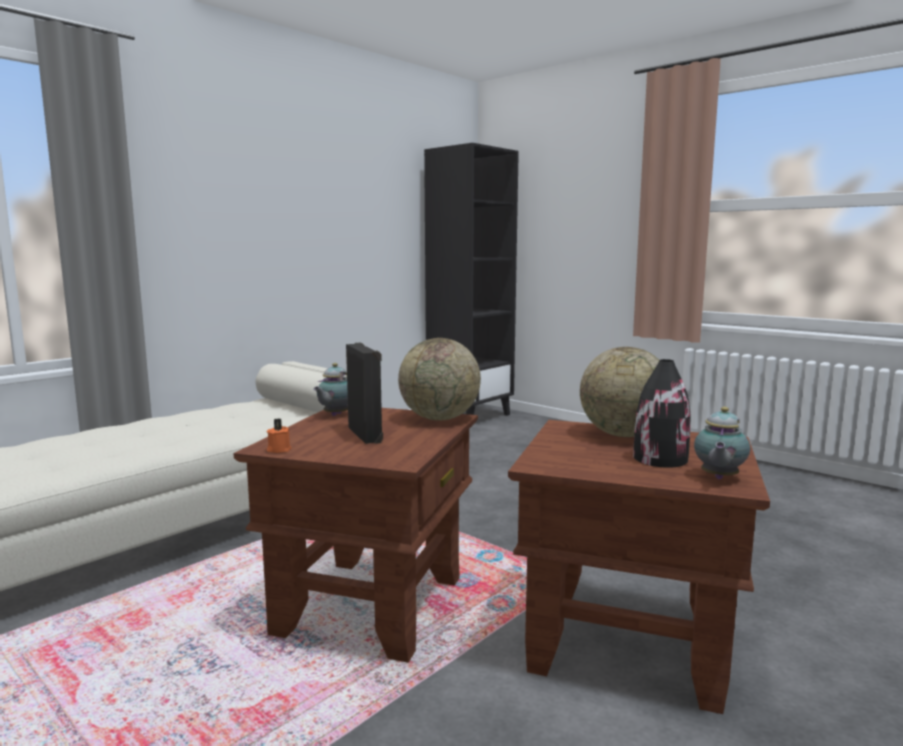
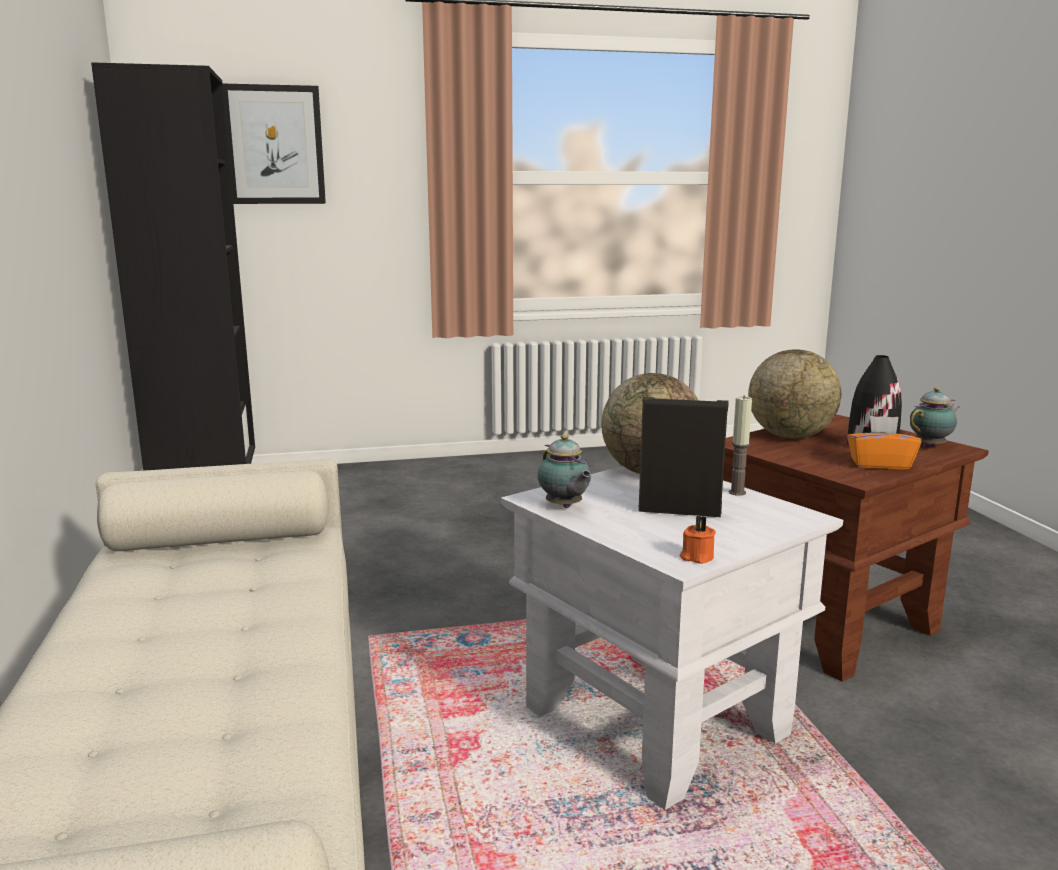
camera: 55 degrees left, 5 degrees up
brown side table [233,408,478,663] -> white side table [501,466,843,810]
teapot [694,407,750,479] -> teapot turned 90 degrees counterclockwise [910,387,960,447]
none -> picture [223,84,326,204]
none -> candle [729,395,752,496]
none -> orange tissue box [847,416,921,470]

